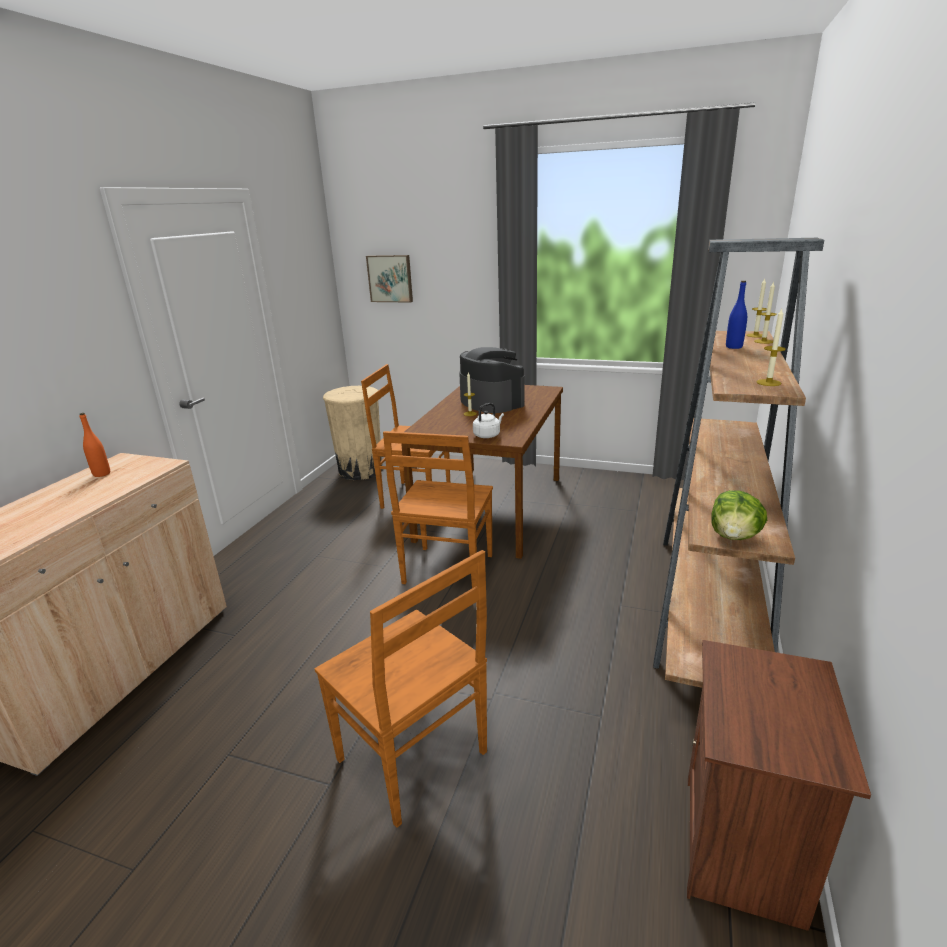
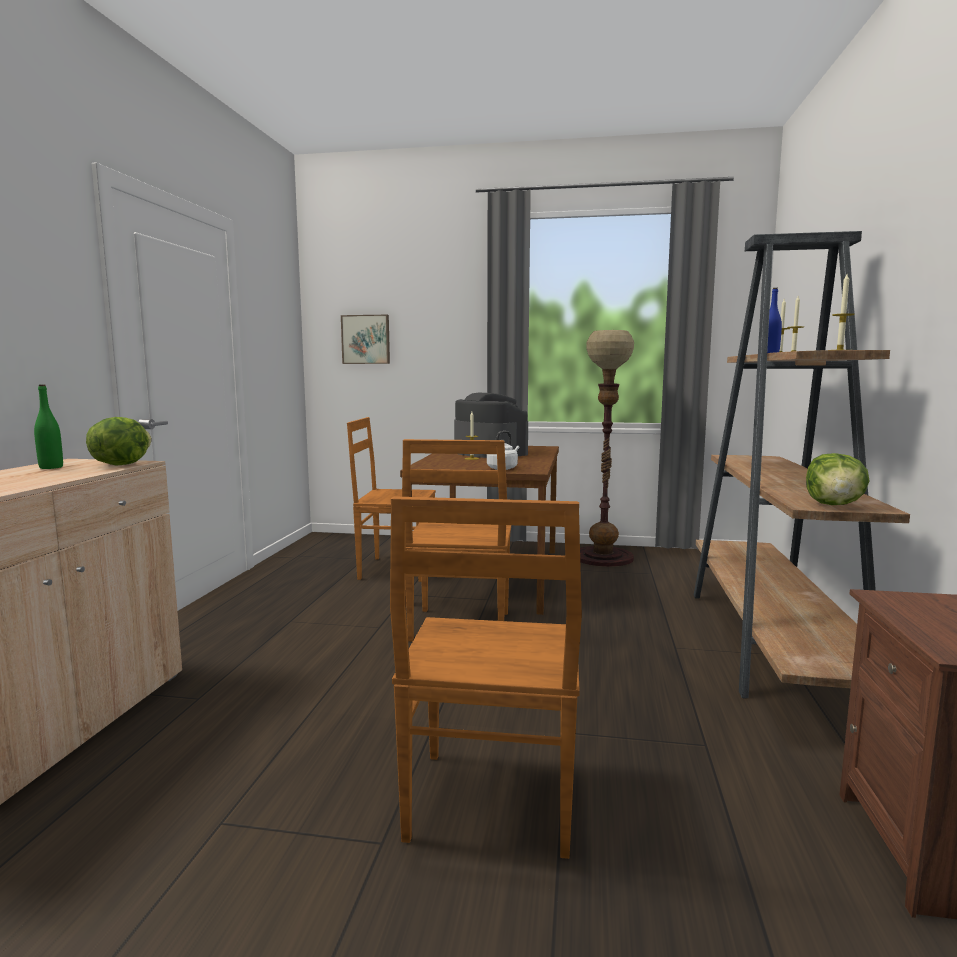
camera: 10 degrees left, 15 degrees down
orange bottle [79,413,110,477] -> green bottle [34,385,63,469]
brown chair [315,550,487,828] -> brown chair turned 60 degrees clockwise [390,496,582,859]
beige trash can [323,386,383,480] -> none
none -> lettuce [86,417,152,466]
none -> floor lamp [580,330,634,567]

